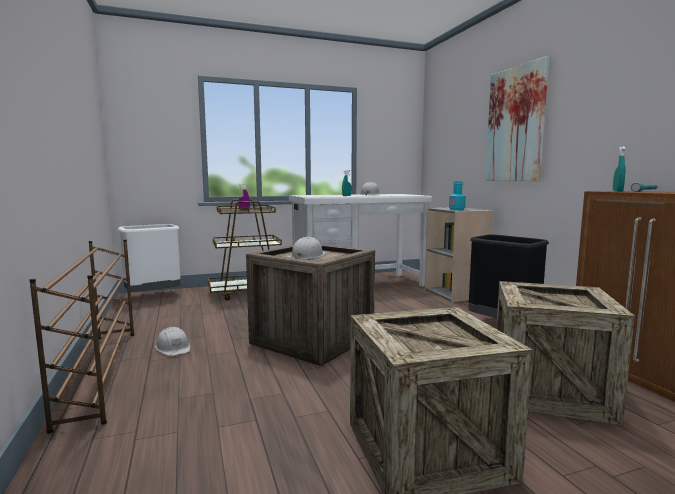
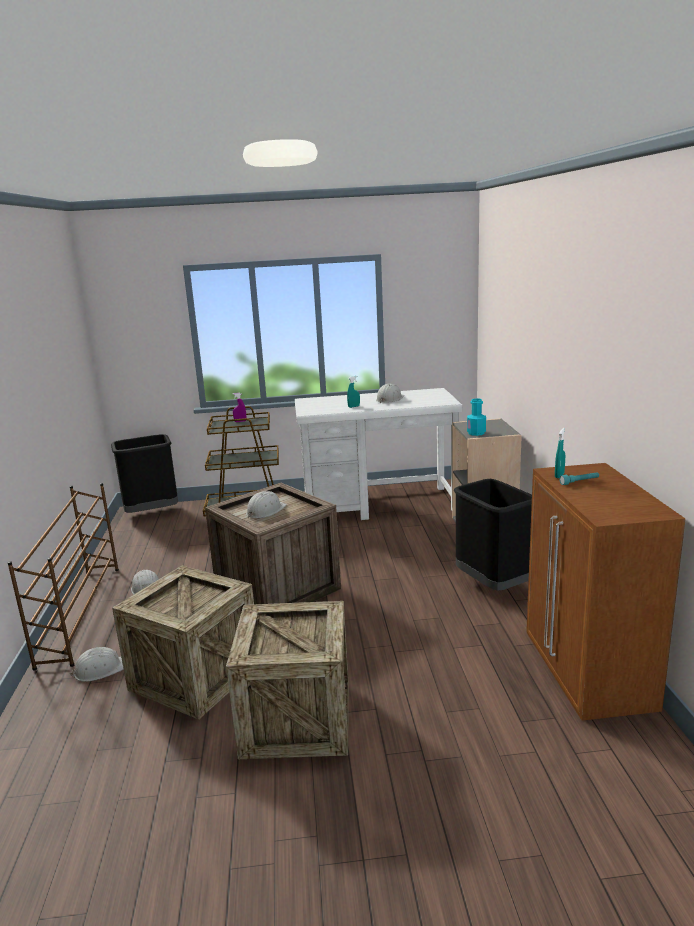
camera: 15 degrees right, 10 degrees up
white trash can [118,224,181,292] -> black trash can [111,434,178,513]
picture [485,56,549,181] -> none
crate [496,281,635,425] -> crate moved to [112,565,254,720]
none -> white hard hat [70,647,124,682]

